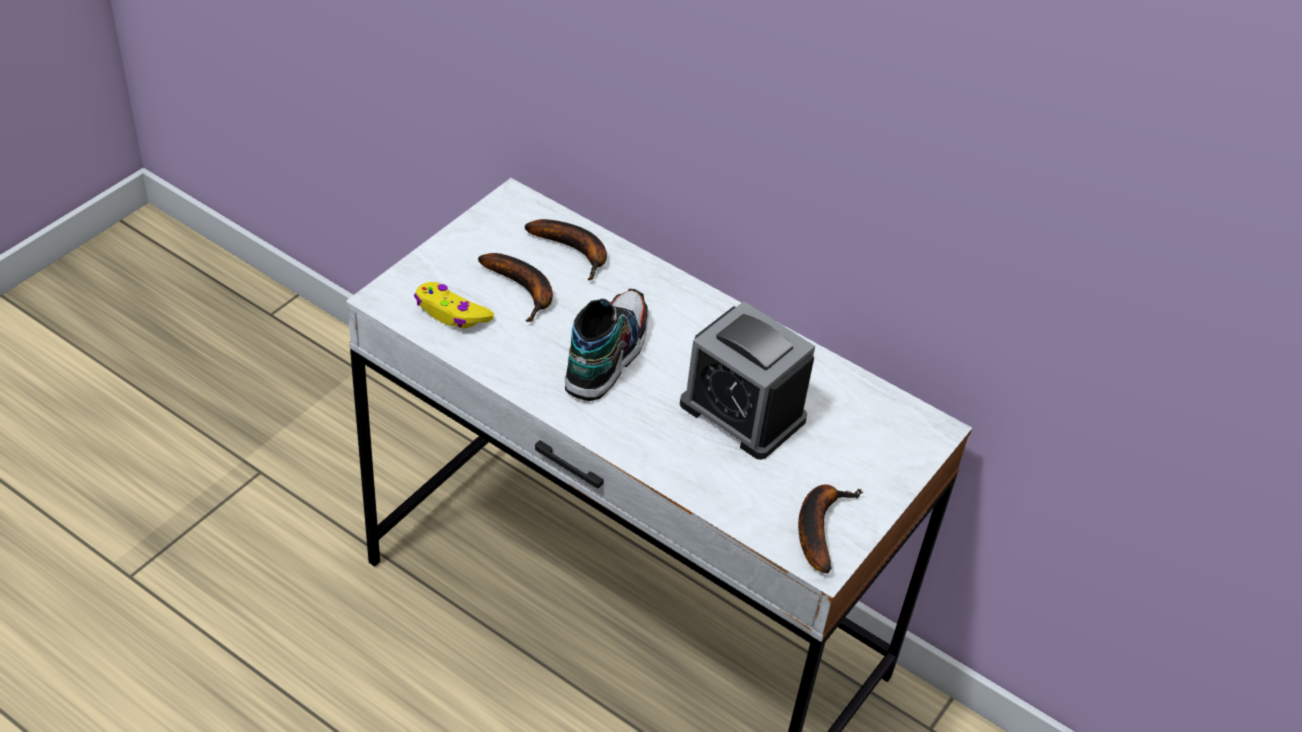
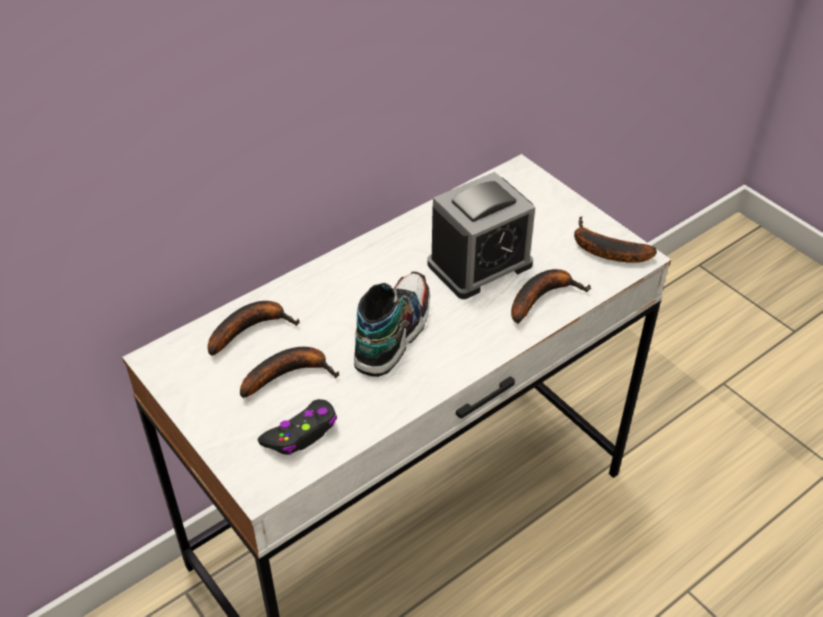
camera: 70 degrees left, 0 degrees up
yellow game controller [414,282,494,329] -> black game controller [258,399,337,455]
shoe [565,289,649,401] -> shoe turned 75 degrees clockwise [354,271,430,377]
none -> banana [511,269,591,324]

